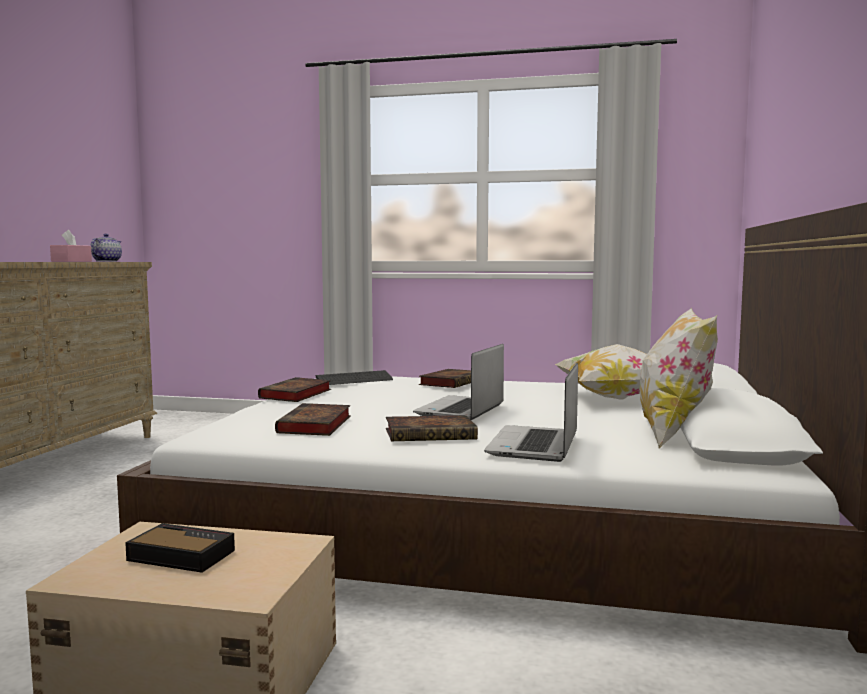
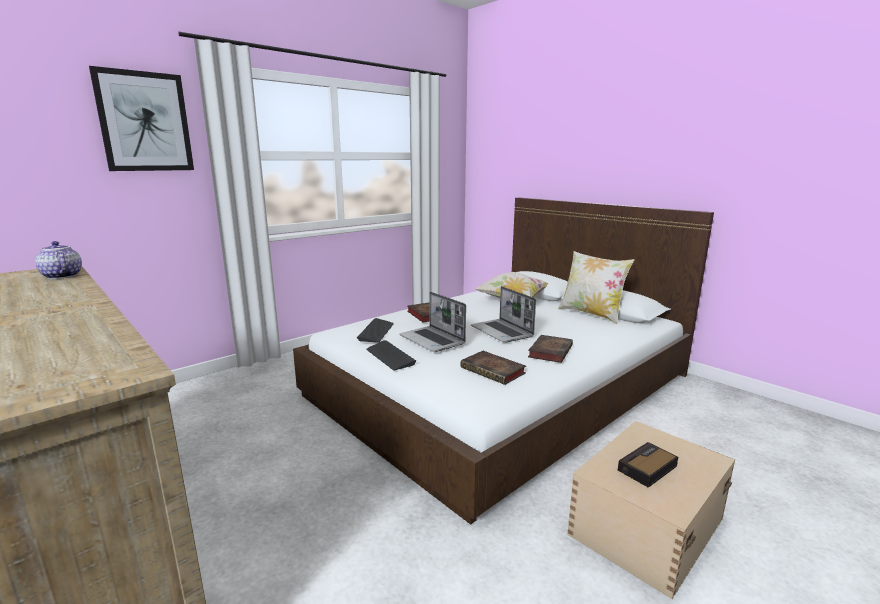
camera: 55 degrees left, 10 degrees up
pink tissue box [50,230,92,262] -> none
book [258,377,331,402] -> keyboard [366,340,416,370]
laptop [484,363,578,462] -> laptop moved to [399,292,466,352]
none -> picture [89,66,194,171]

